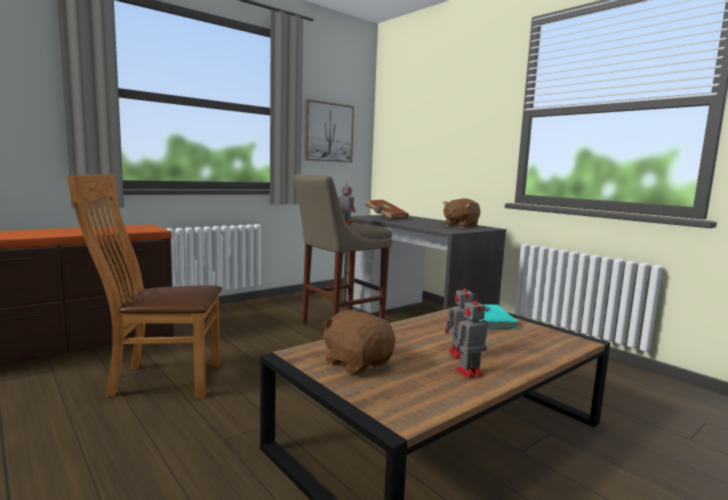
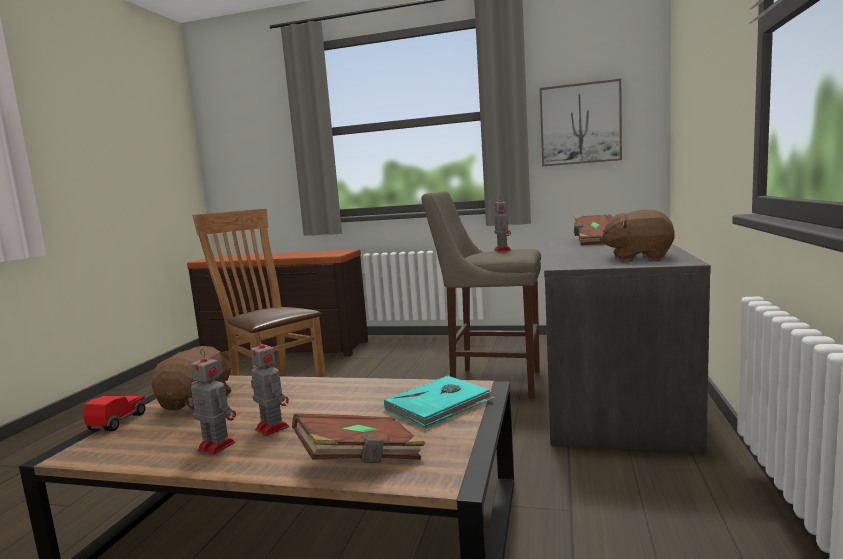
camera: 55 degrees right, 0 degrees up
none -> toy car [83,396,145,431]
none -> brown book [292,414,425,463]

